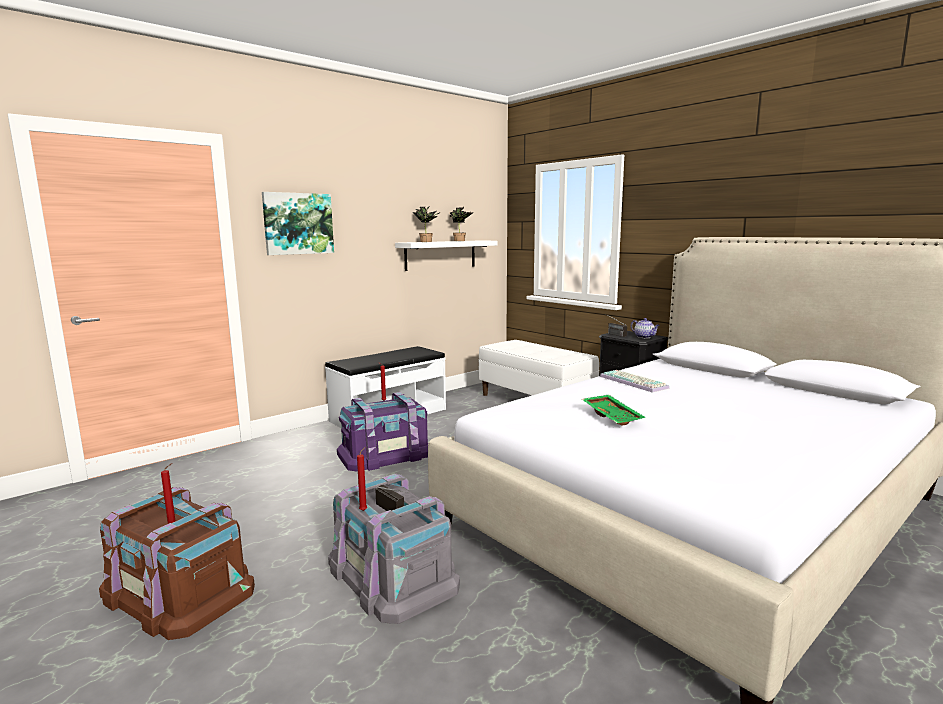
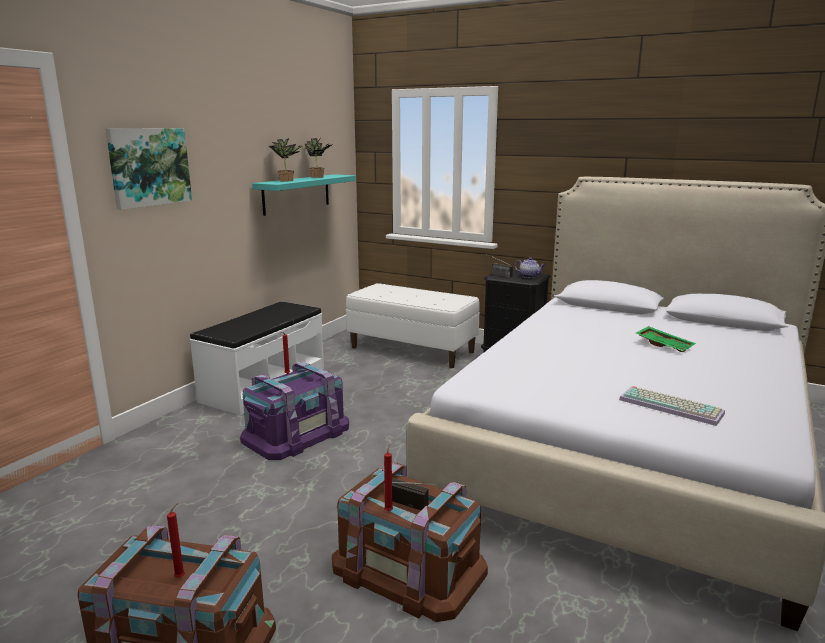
camera: 20 degrees left, 5 degrees up
grey storage box [328,474,460,624] -> brown storage box [332,462,488,622]
white shelf [395,240,498,271] -> turquoise shelf [252,174,356,216]
green tray [582,395,645,426] -> green tray moved to [636,326,696,353]
keyboard [600,370,669,392] -> keyboard moved to [619,386,725,426]

